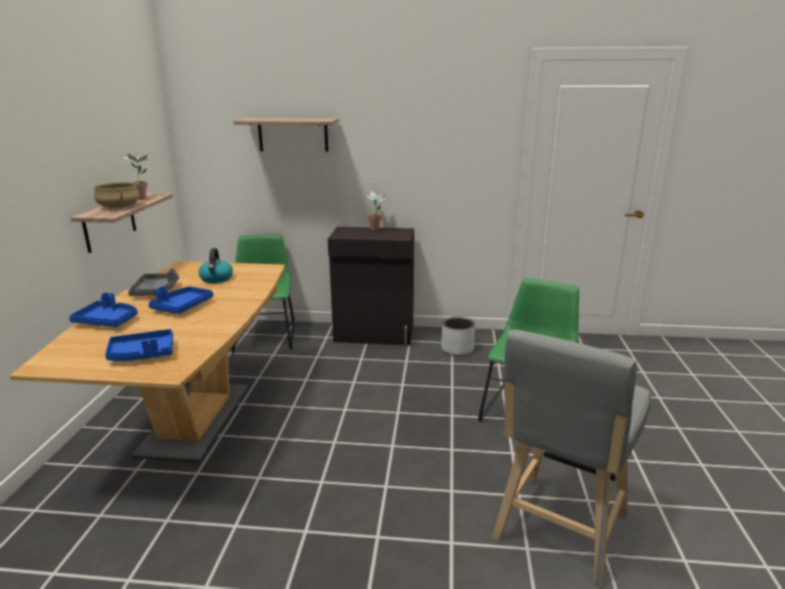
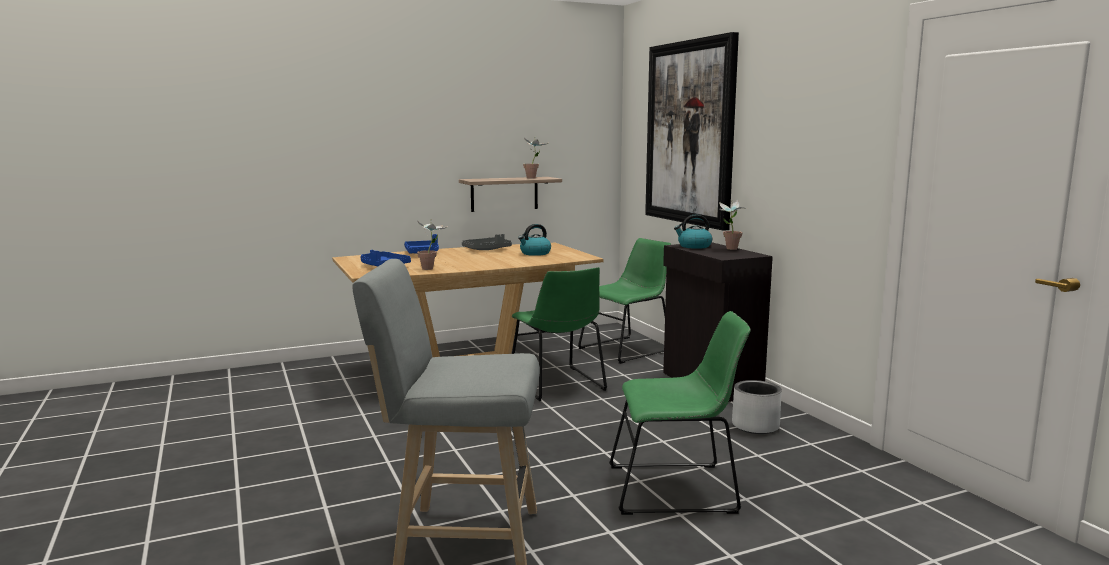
camera: 60 degrees right, 10 degrees down
beige cooking pot [94,182,140,208] -> none
blue tray [149,286,213,314] -> none
shelf [233,118,339,152] -> picture [645,32,739,231]
none -> potted plant [417,219,448,270]
none -> green chair [512,267,607,401]
none -> kettle [674,215,712,249]

